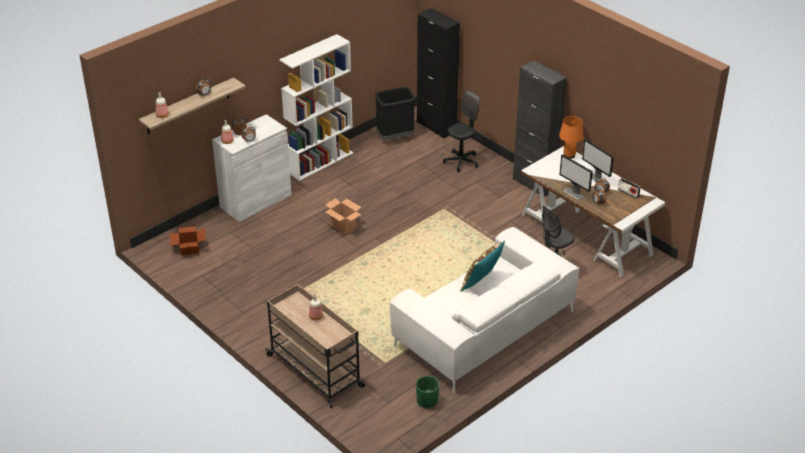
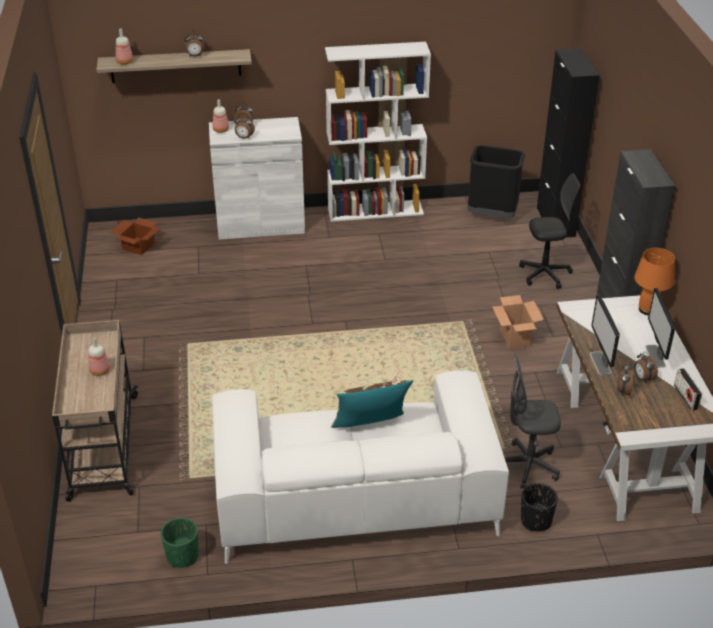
camera: 35 degrees right, 0 degrees up
cardboard box [325,198,361,235] -> cardboard box moved to [492,295,544,349]
none -> black planter [521,483,558,531]

